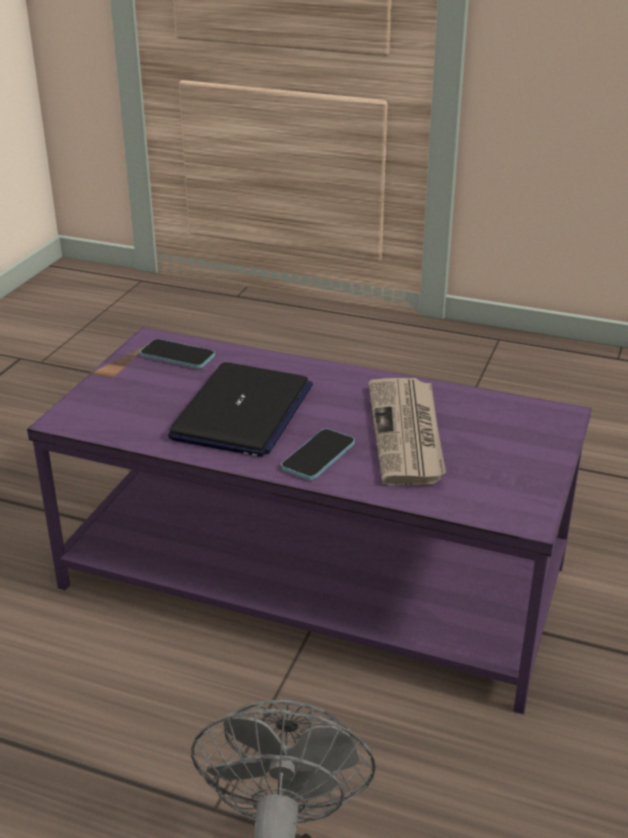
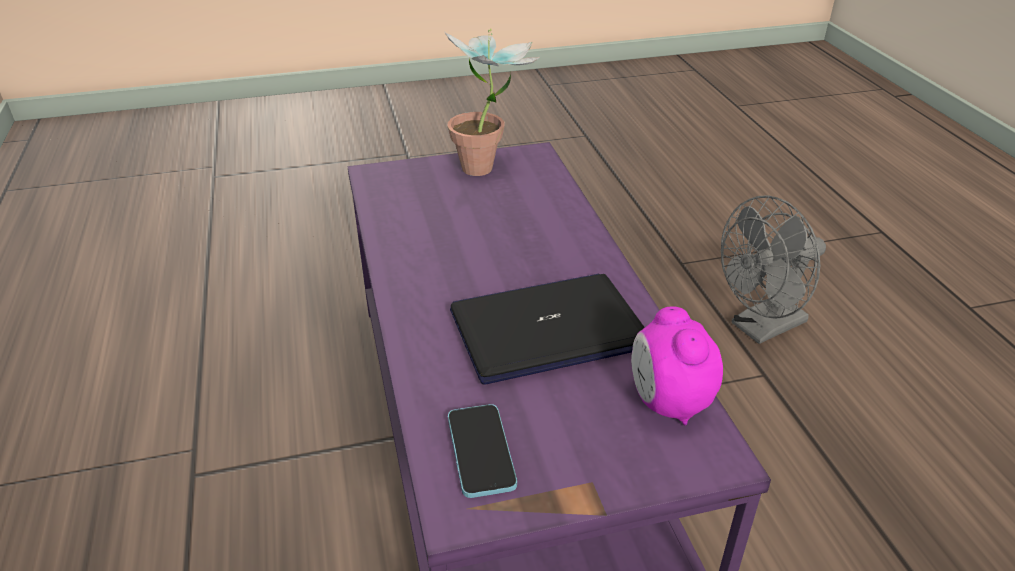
camera: 125 degrees left, 5 degrees up
phone [281,429,355,480] -> none
newspaper [368,378,446,486] -> none
none -> potted plant [445,28,540,176]
none -> alarm clock [631,306,723,425]

